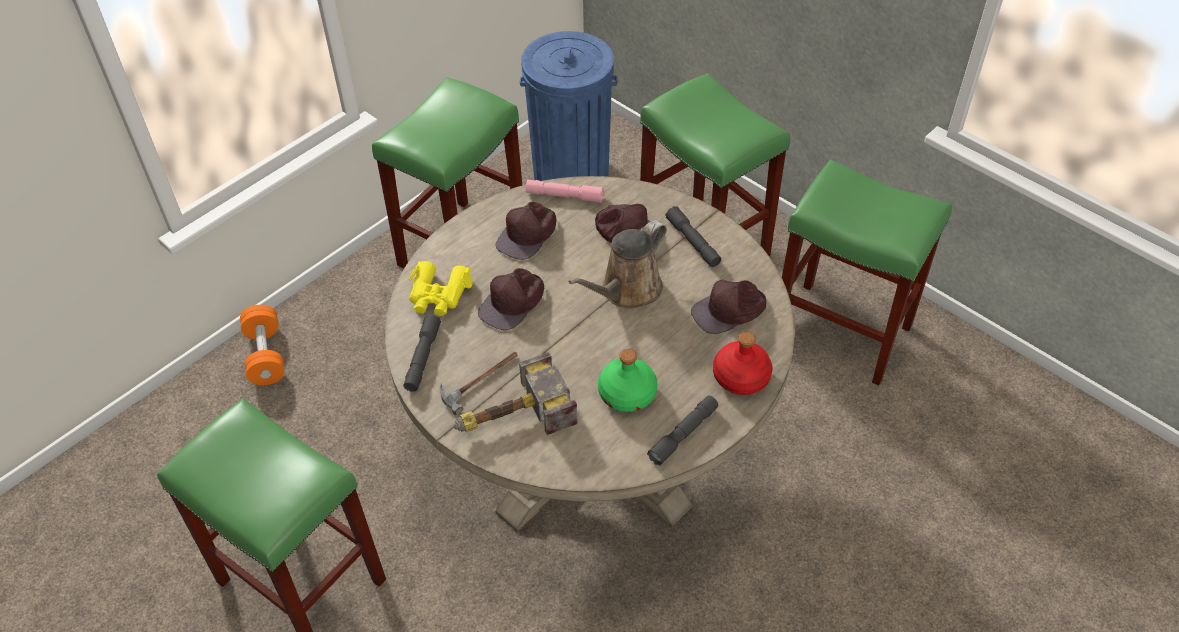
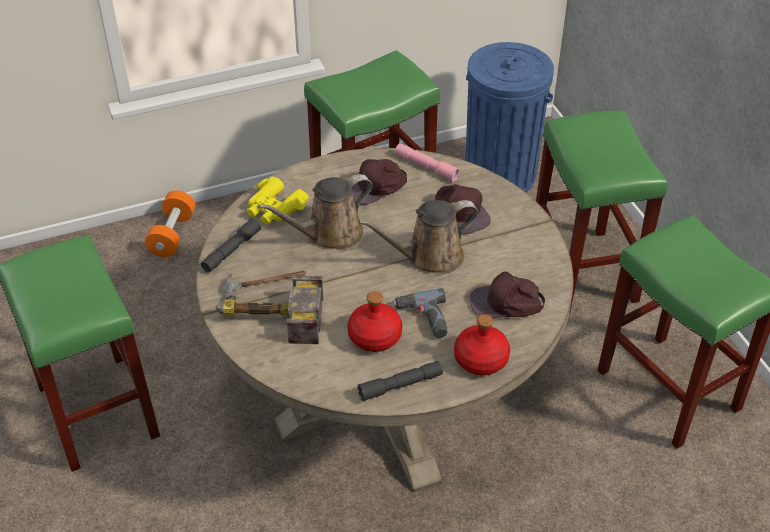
camera: 25 degrees right, 5 degrees down
brown cap [478,268,544,330] -> brown watering can [258,174,372,249]
green bottle [598,349,657,412] -> red bottle [347,291,402,352]
grey flashlight [665,206,721,267] -> none
none -> power drill [392,288,447,338]

